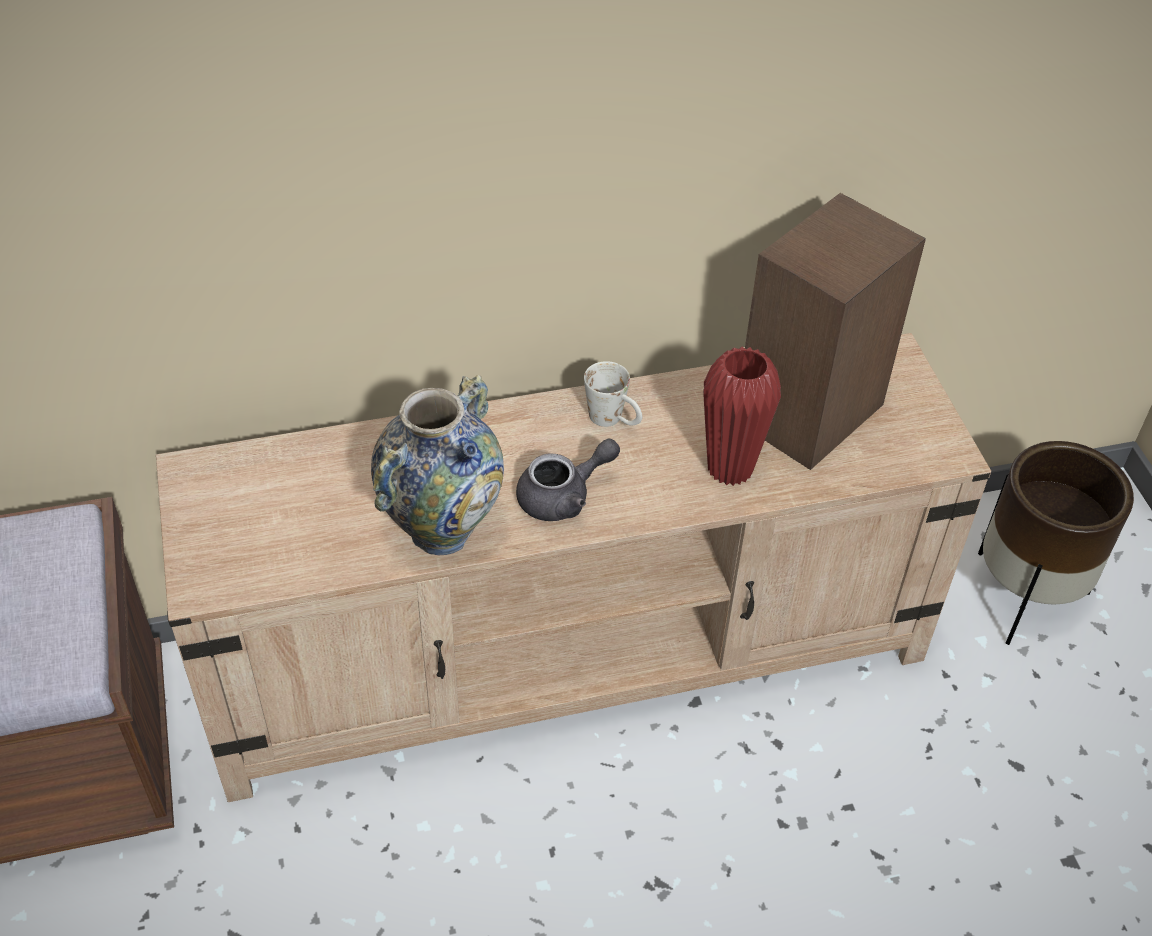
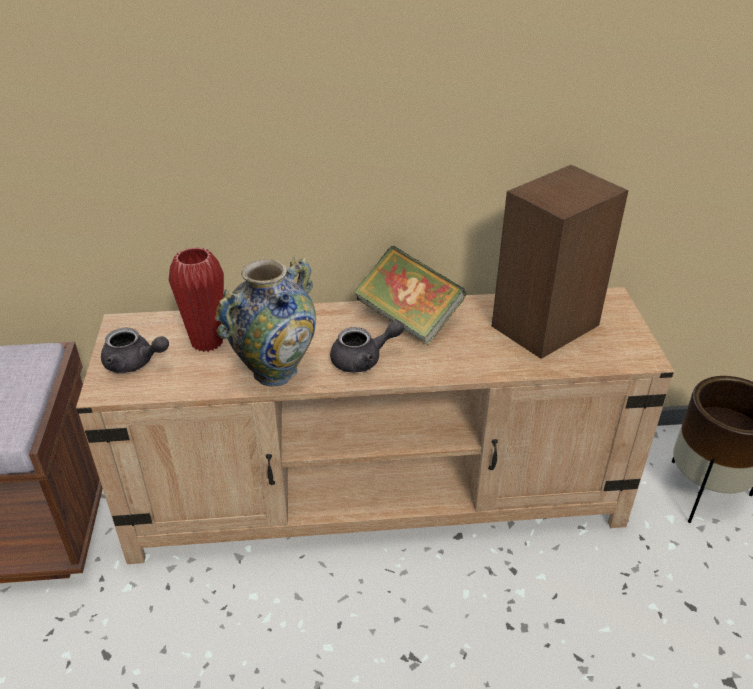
camera: 10 degrees right, 10 degrees down
white mug [584,361,642,427] -> book [353,246,466,345]
red vase [703,347,781,486] -> red vase moved to [169,247,224,352]
none -> grey teapot [101,328,169,373]

